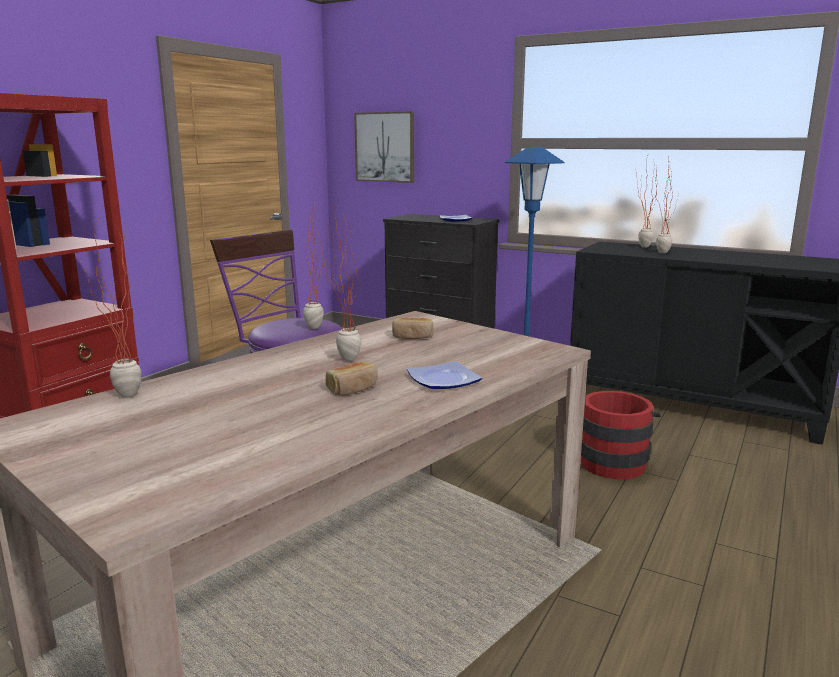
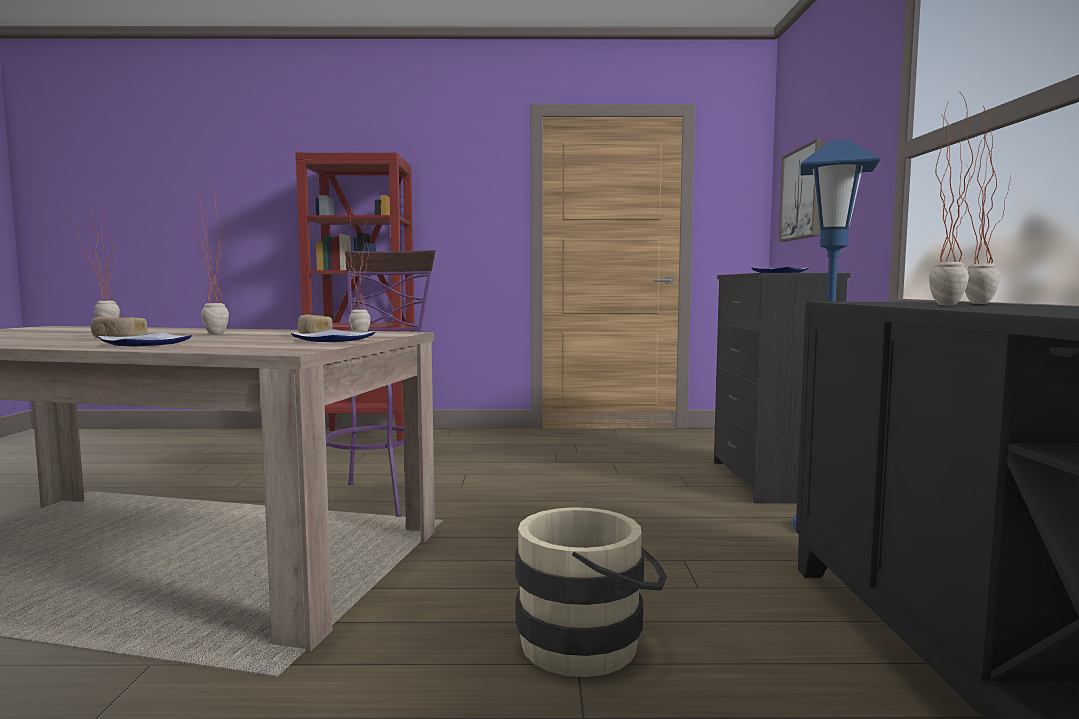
camera: 60 degrees right, 10 degrees down
red bucket [581,391,661,479] -> beige bucket [515,507,667,677]
none -> plate [291,329,375,342]

